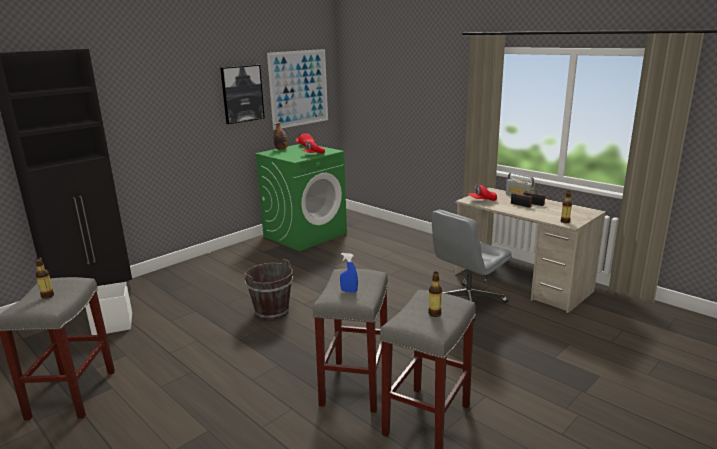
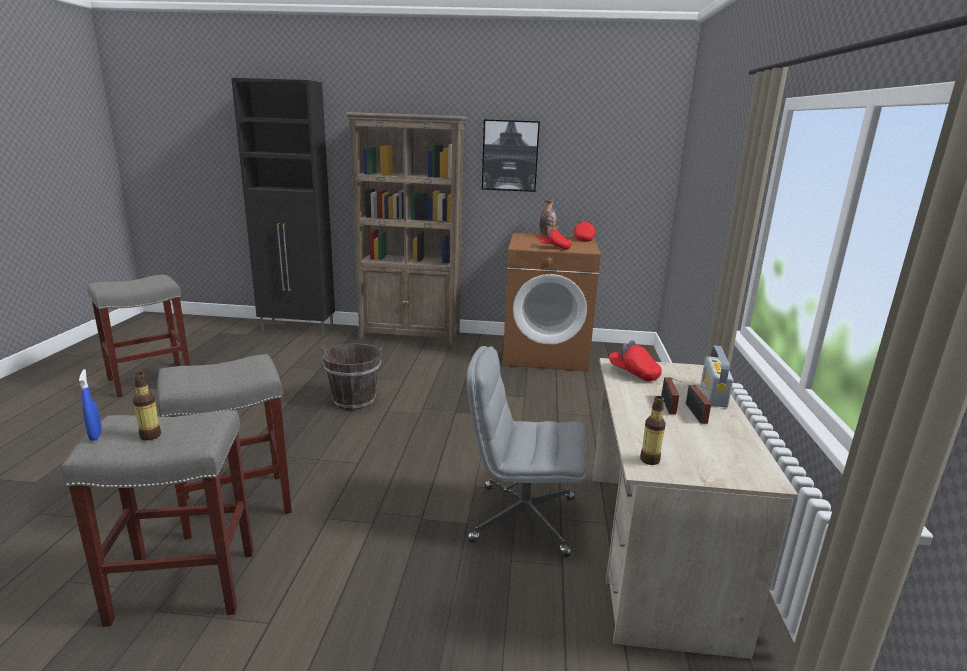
camera: 50 degrees right, 0 degrees up
bottle [35,257,54,299] -> none
white storage box [86,282,132,335] -> none
green washing machine [255,144,347,251] -> brown washing machine [503,233,601,371]
picture [267,49,328,130] -> none
blue spray bottle [340,253,358,293] -> blue spray bottle moved to [79,369,102,441]
none -> brown bookcase [345,112,467,346]

